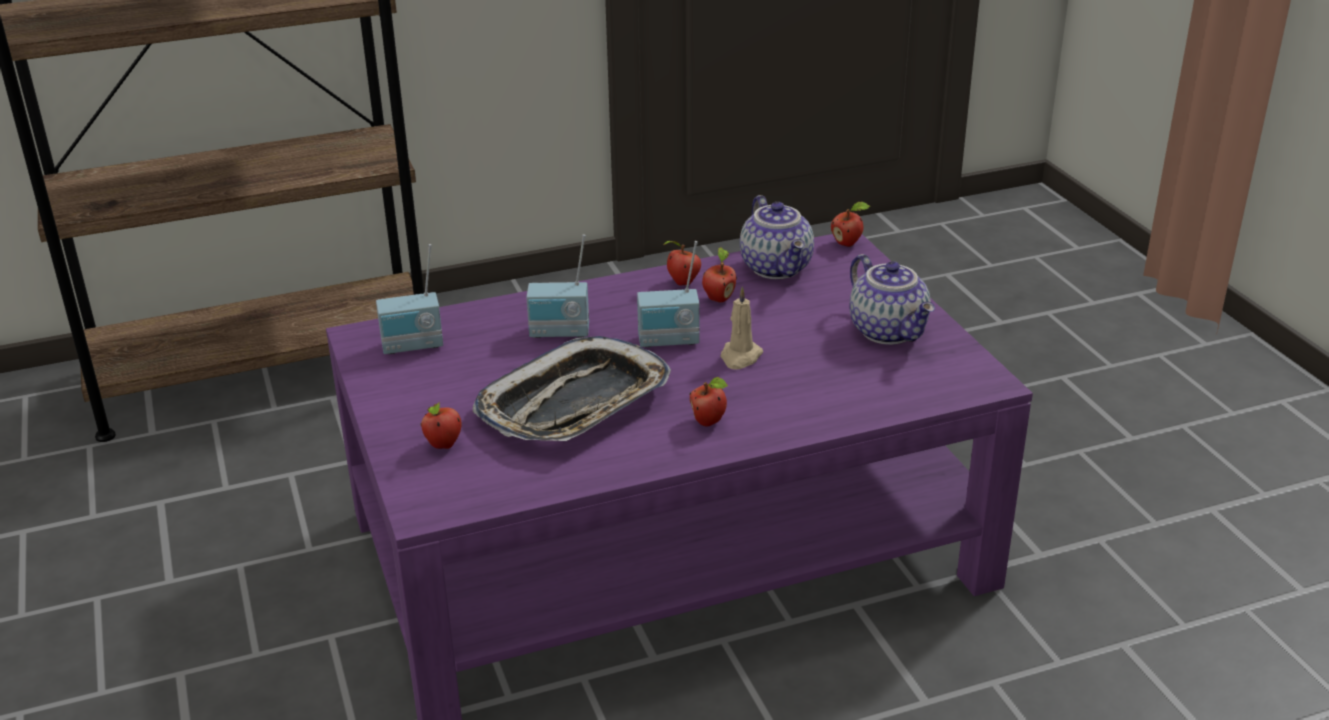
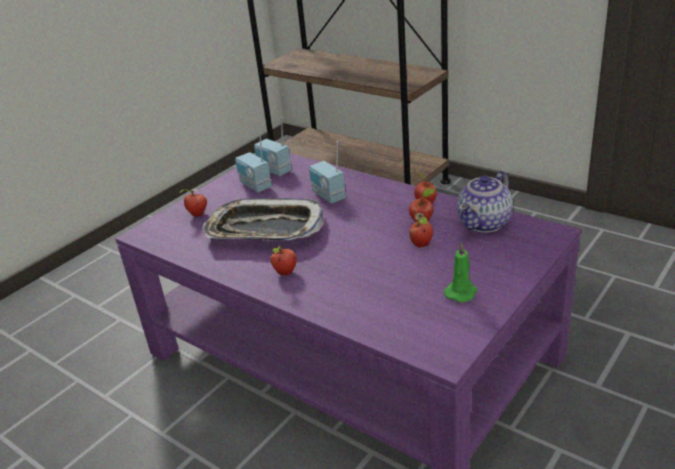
camera: 60 degrees right, 0 degrees up
radio [637,241,700,347] -> radio moved to [235,132,272,193]
beige candle [720,286,763,370] -> none
apple [831,202,870,247] -> apple moved to [409,217,433,247]
teapot [850,254,935,345] -> green candle [444,242,477,302]

